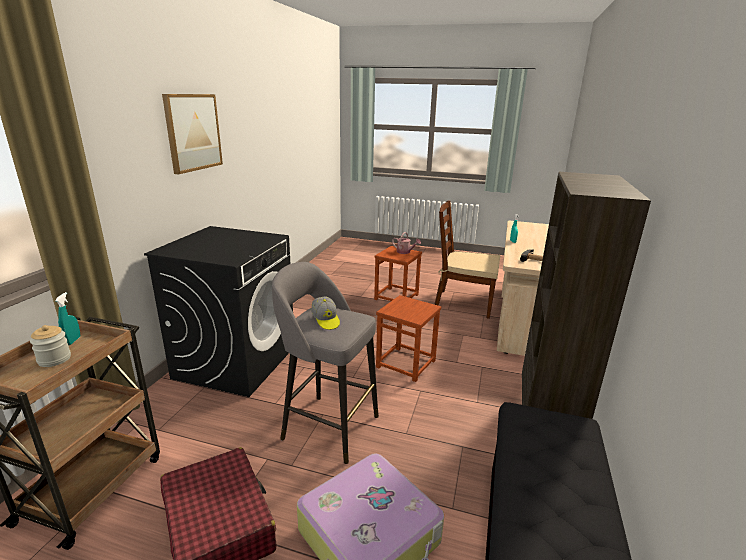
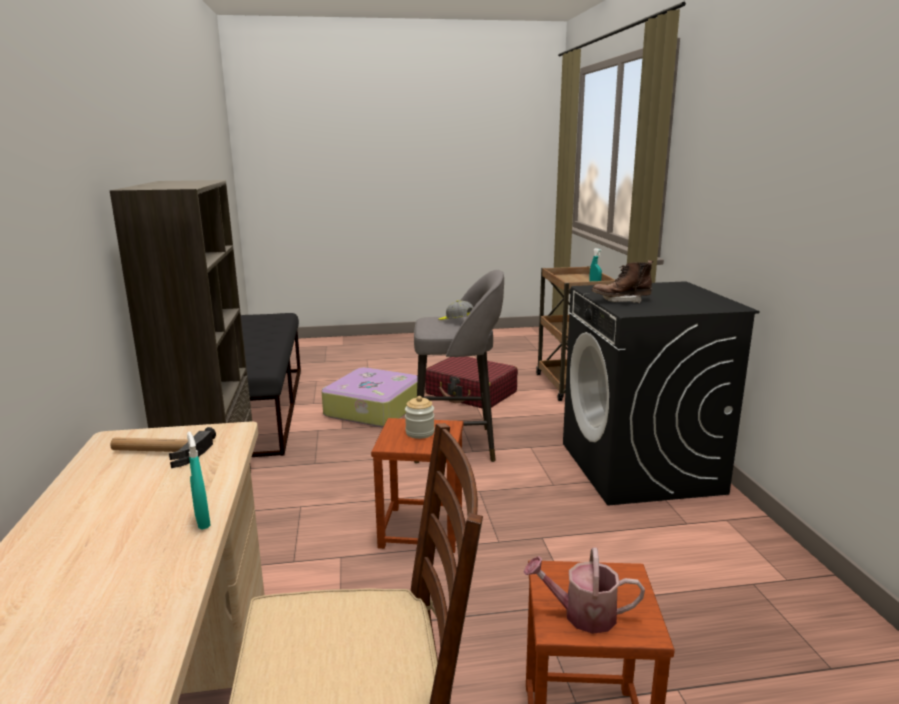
camera: 155 degrees right, 5 degrees down
jar [30,325,71,367] -> jar moved to [405,396,435,439]
picture [162,94,223,174] -> none
none -> brown boot [591,260,653,303]

